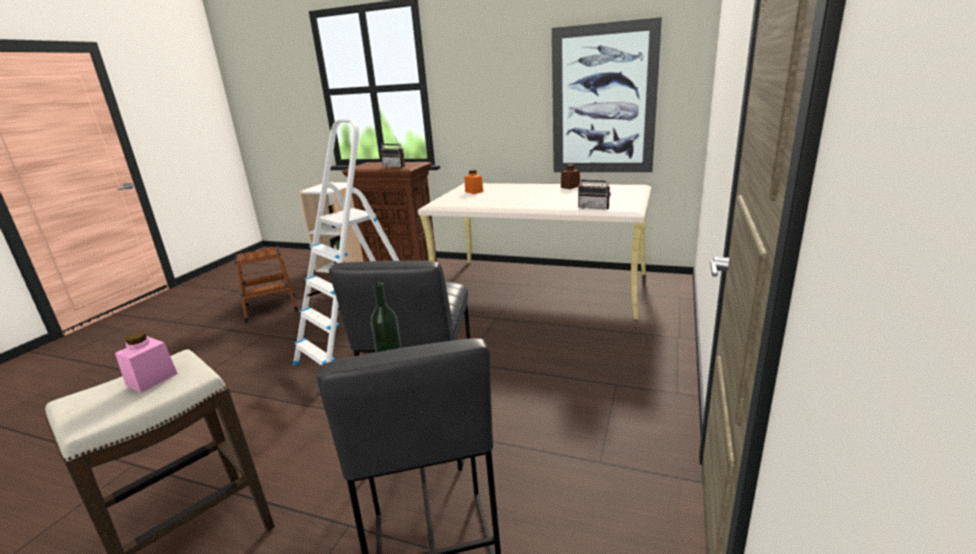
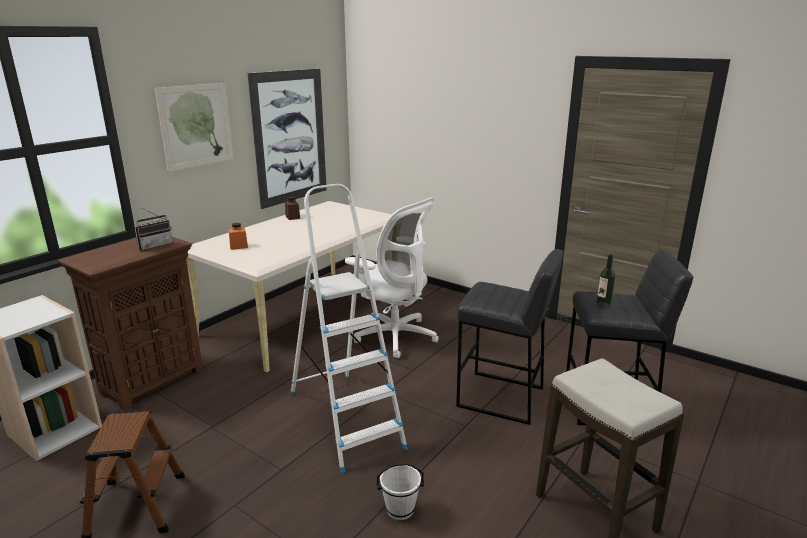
camera: 75 degrees left, 0 degrees up
pink jar [115,331,178,393] -> none
radio [578,170,611,210] -> none
none -> picture [155,83,234,172]
none -> white office chair [345,197,439,358]
none -> white bucket [377,463,424,520]

